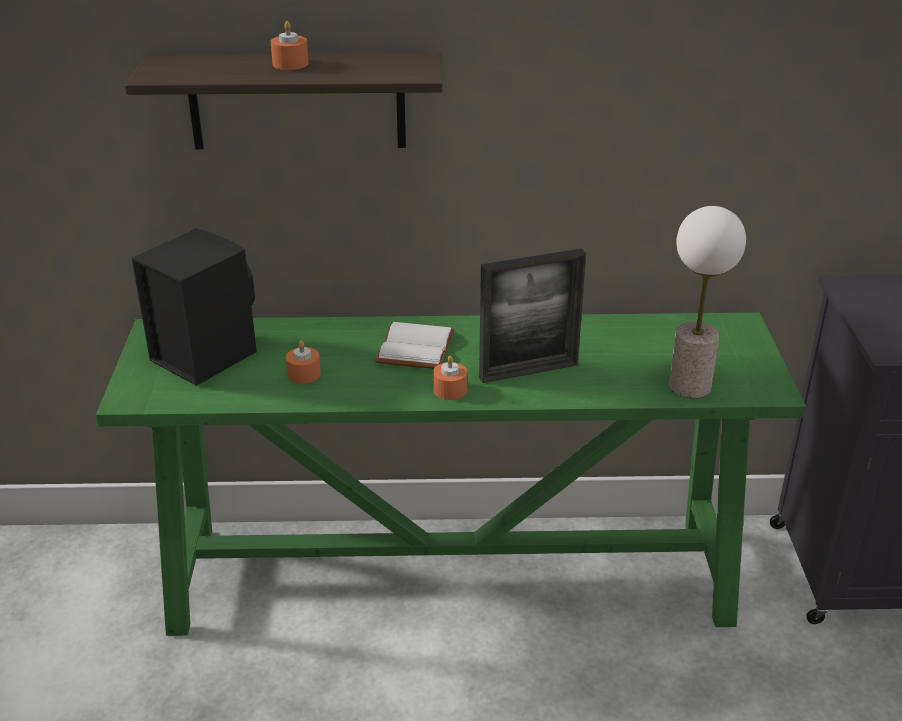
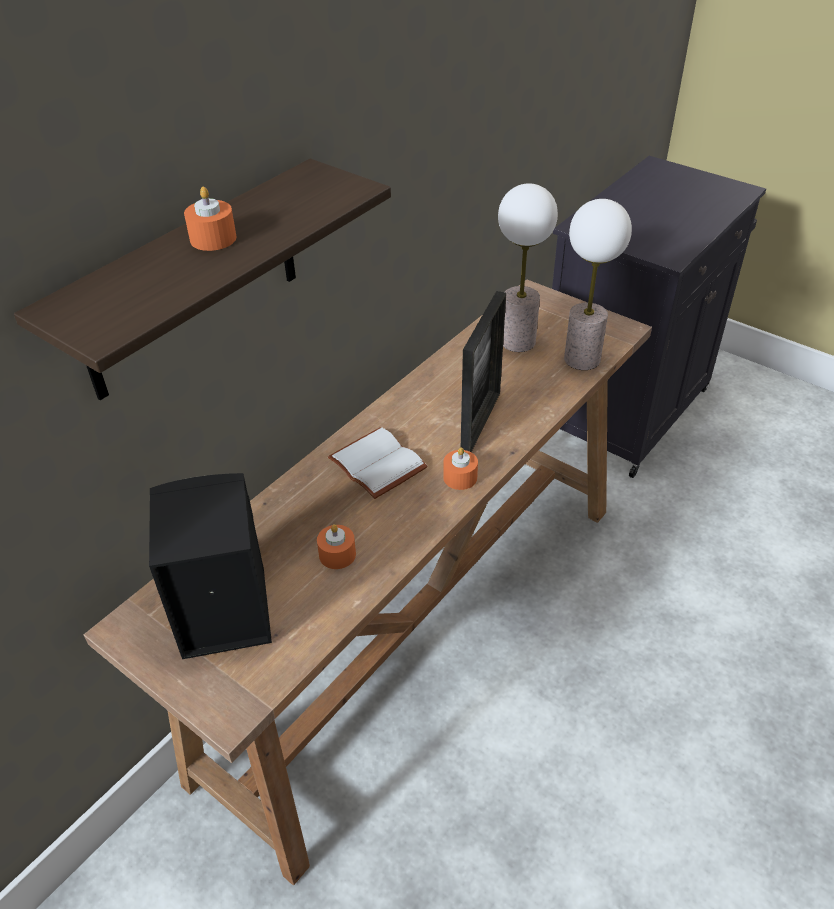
camera: 50 degrees left, 10 degrees up
green console table [96,313,806,636] -> brown console table [84,279,652,885]
none -> table lamp [498,183,558,352]

